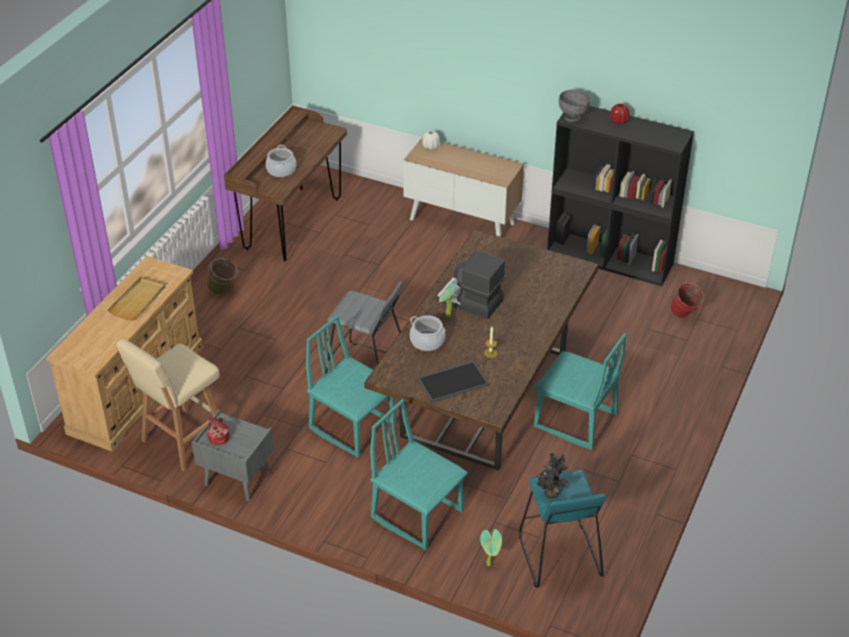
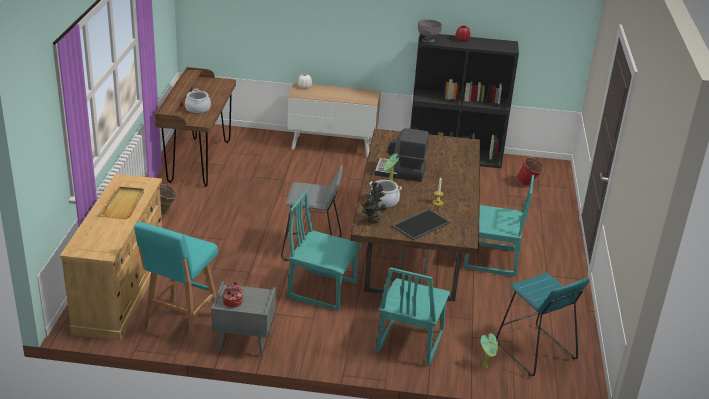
camera: 20 degrees left, 10 degrees down
beige stool [116,339,220,472] -> turquoise stool [134,222,218,345]
turquoise chair [370,399,468,550] -> turquoise chair turned 90 degrees counterclockwise [376,267,450,366]
potted plant [536,452,568,499] -> potted plant moved to [362,182,386,224]

